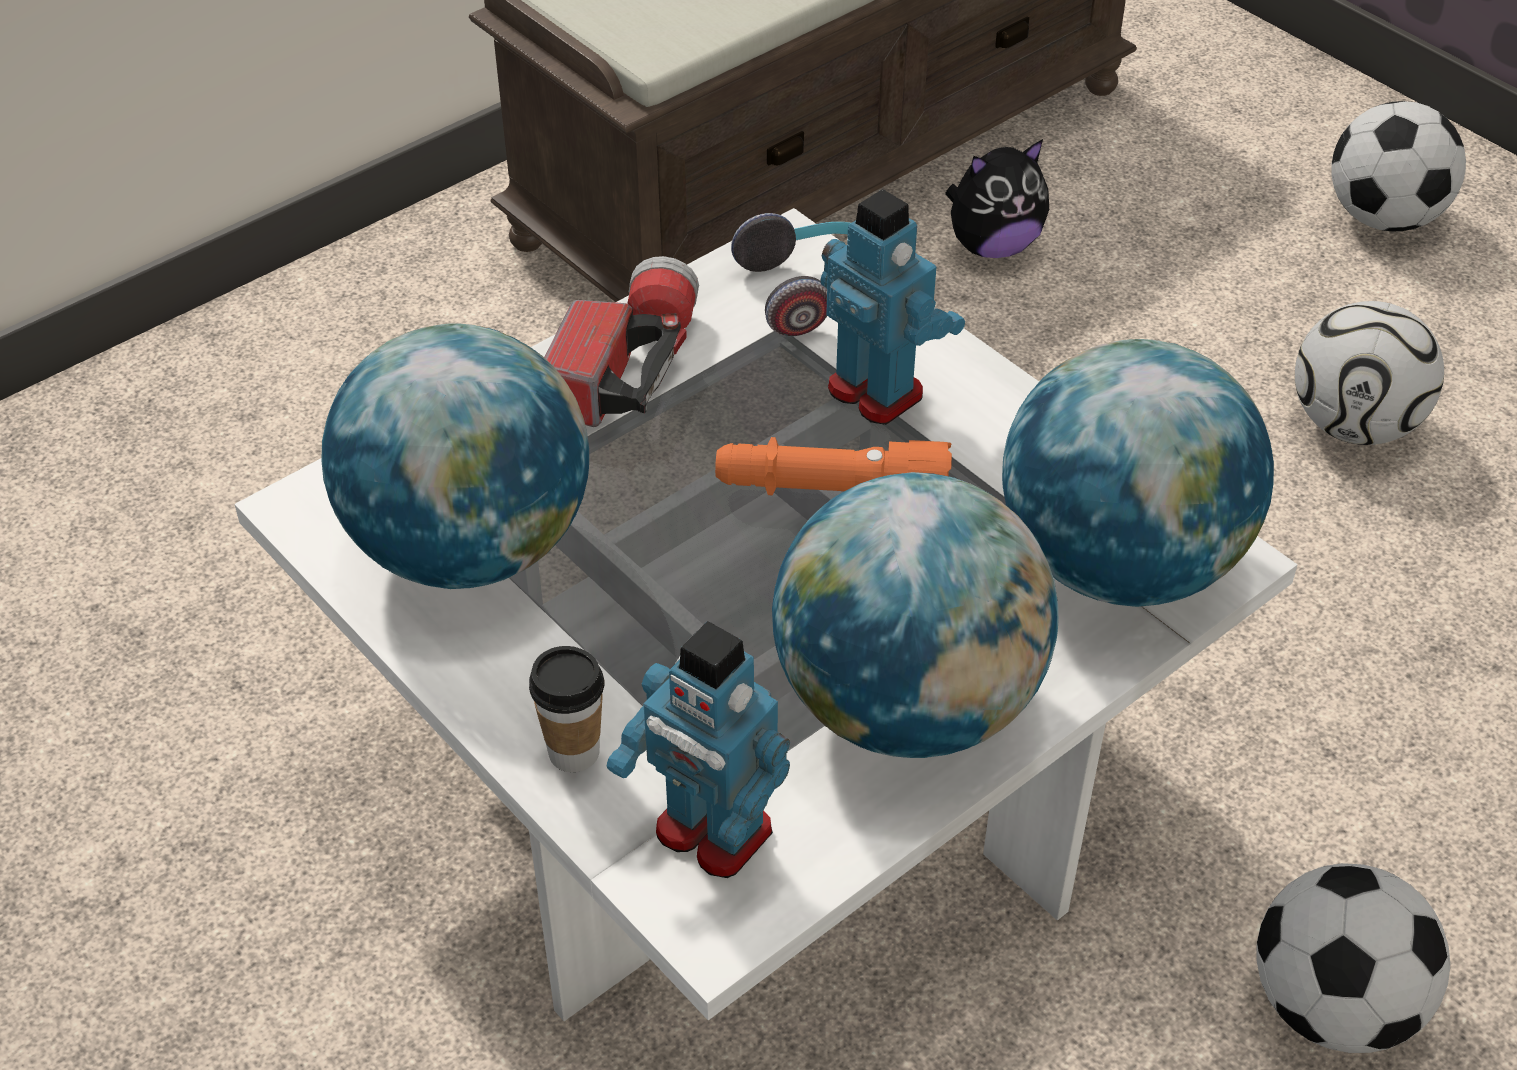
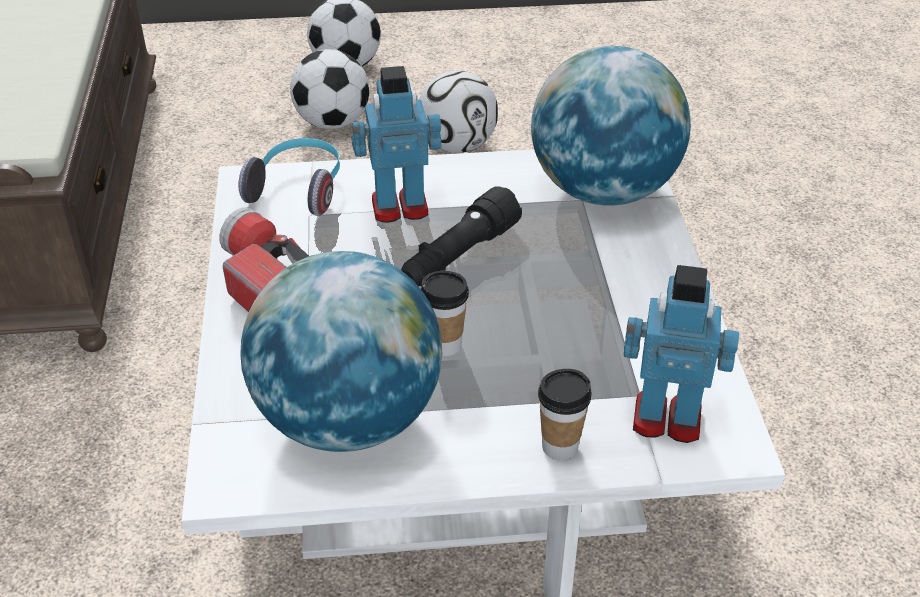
camera: 55 degrees left, 5 degrees down
toy robot [607,621,790,878] -> toy robot turned 150 degrees counterclockwise [624,265,739,443]
orange flashlight [715,437,952,495] -> black flashlight [401,186,522,286]
globe [772,472,1059,758] -> none
plush toy [945,139,1049,258] -> none
football [1257,863,1450,1053] -> football moved to [290,49,369,129]
none -> cup [421,271,469,356]

